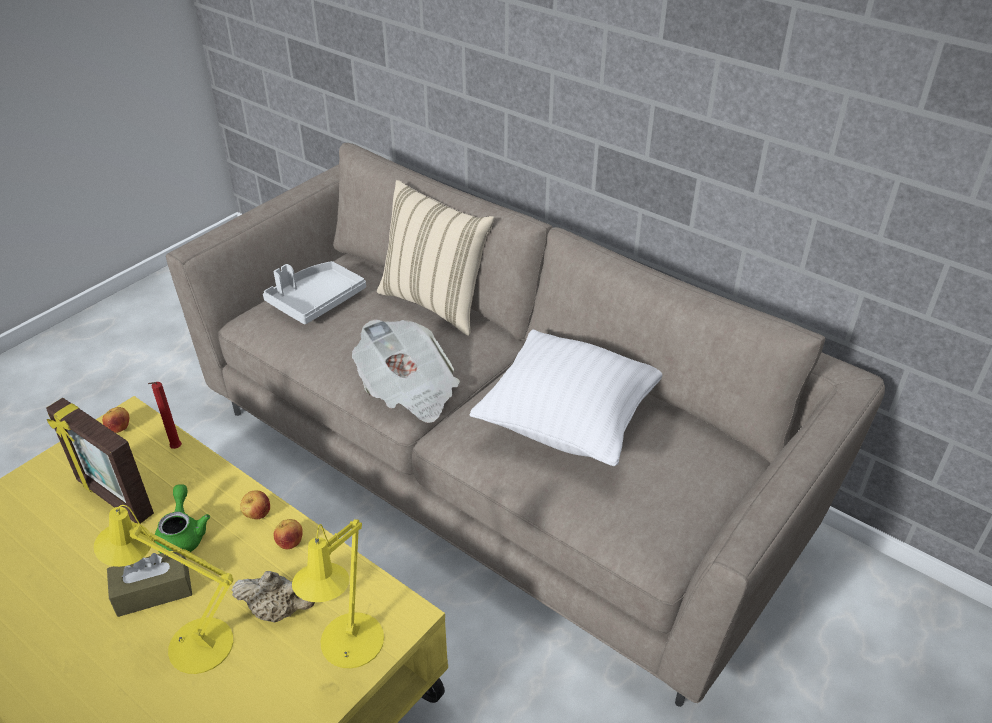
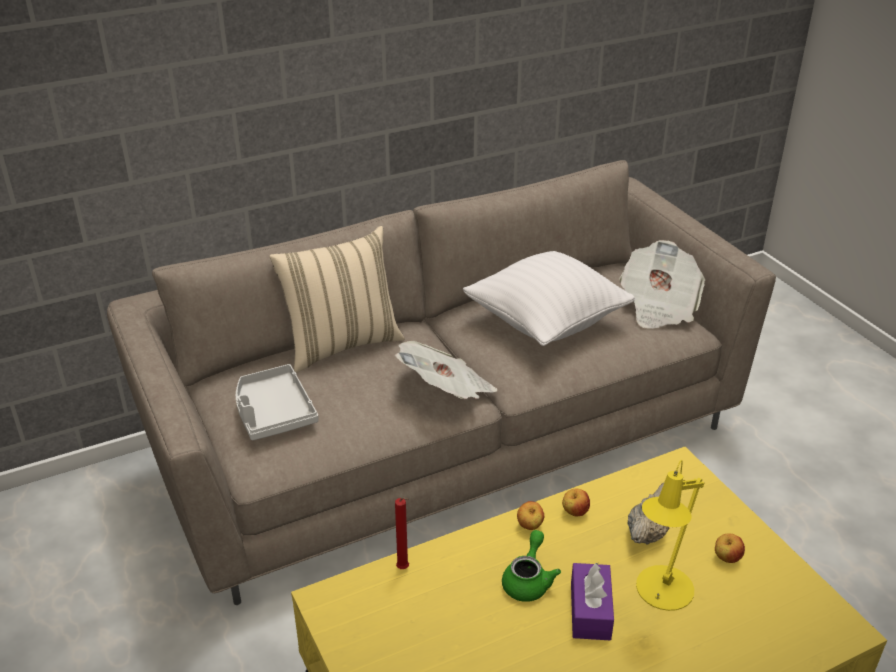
camera: 65 degrees left, 5 degrees down
picture frame [46,398,154,524] -> none
apple [102,407,129,433] -> apple moved to [715,533,745,563]
brown tissue box [107,548,192,617] -> purple tissue box [571,562,614,641]
green teapot [154,484,210,553] -> green teapot turned 90 degrees clockwise [502,530,561,602]
yellow table lamp [292,519,384,668] -> none
none -> newspaper [619,240,705,329]

